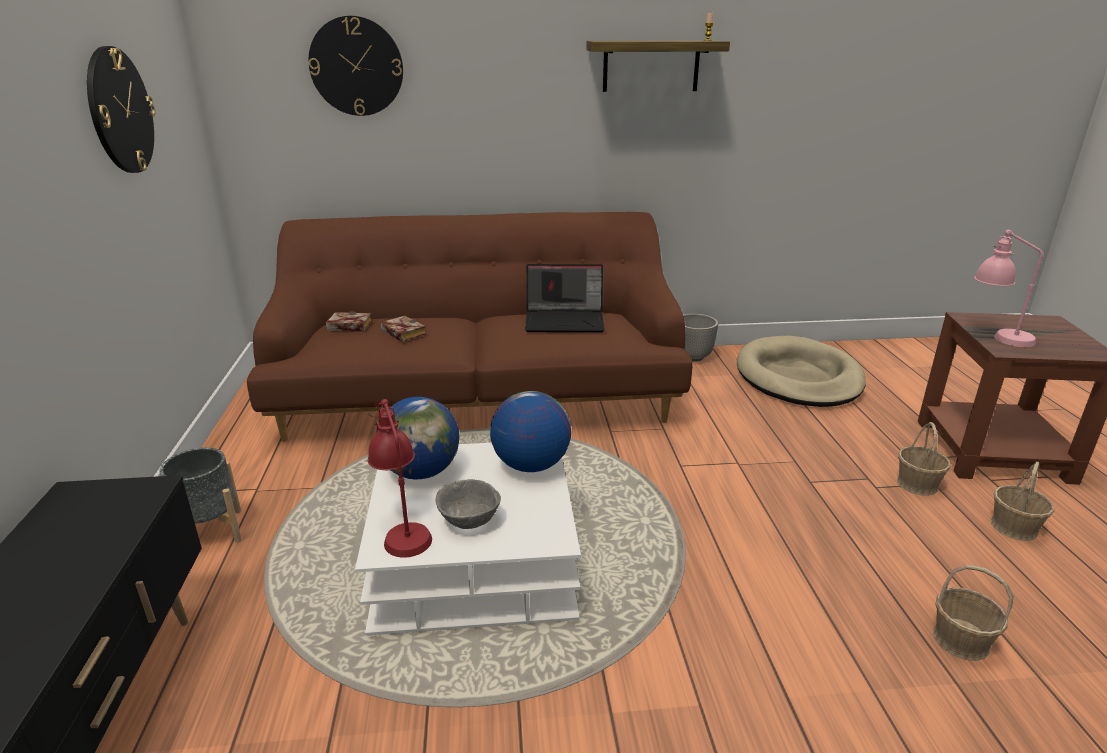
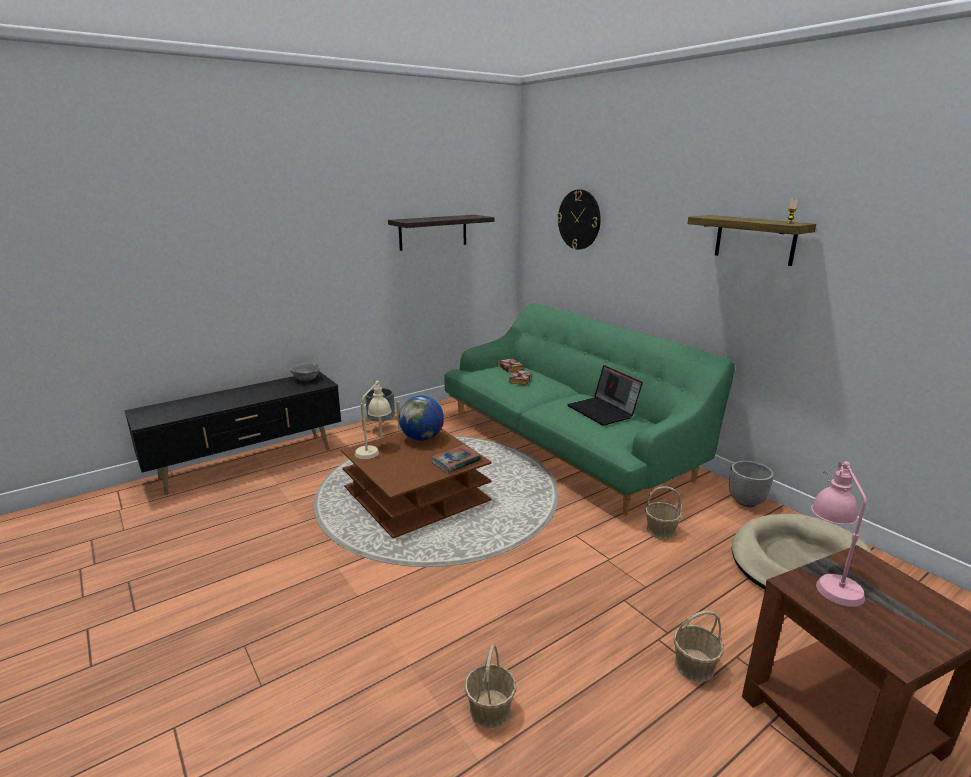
camera: 60 degrees right, 5 degrees down
wall clock [87,46,156,173] -> shelf [388,215,494,251]
brown sofa [247,212,692,442] -> green sofa [444,303,735,516]
white coffee table [355,443,581,636] -> brown coffee table [341,428,492,539]
red table lamp [368,399,432,558] -> beige table lamp [355,381,391,459]
grey bowl [436,479,501,529] -> grey bowl moved to [290,362,320,381]
globe [490,391,571,472] -> book [431,445,481,473]
basket [991,461,1054,541] -> basket moved to [645,486,681,539]

